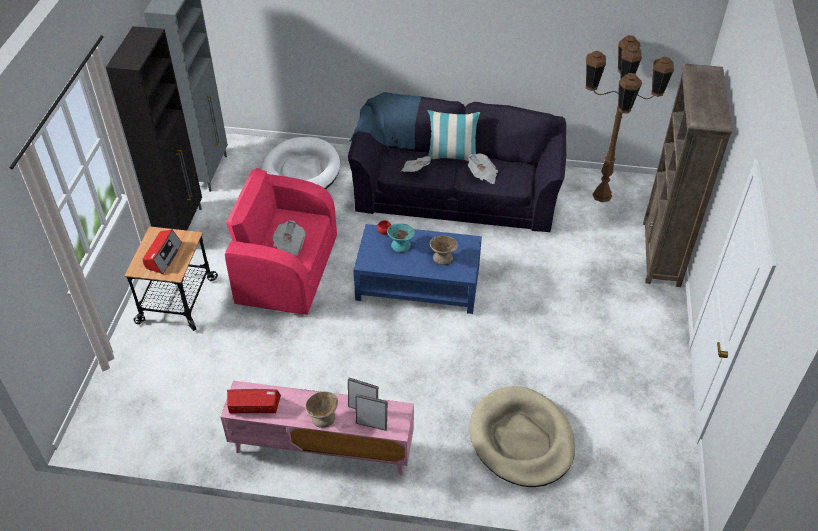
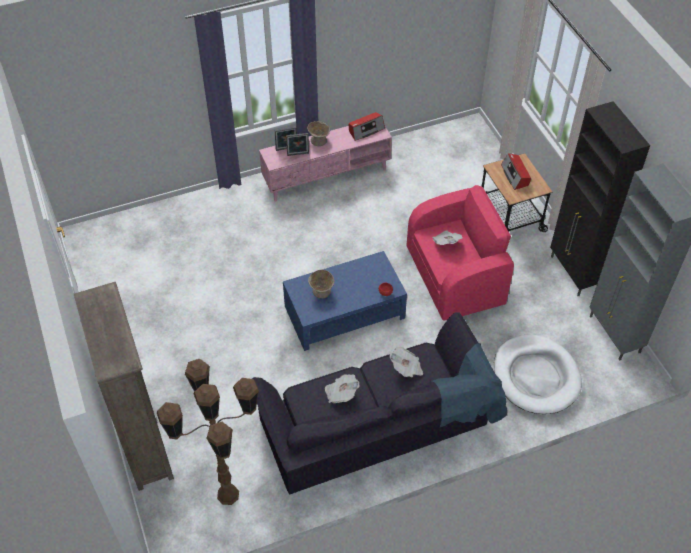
camera: 150 degrees right, 5 degrees up
turquoise bowl [387,223,415,252] -> none
pillow [427,110,480,161] -> none
beige dog bed [469,386,575,487] -> none

